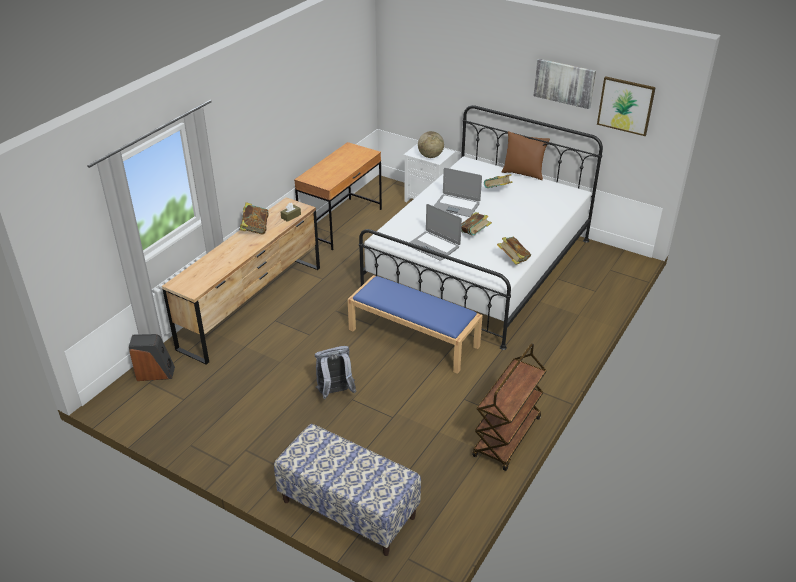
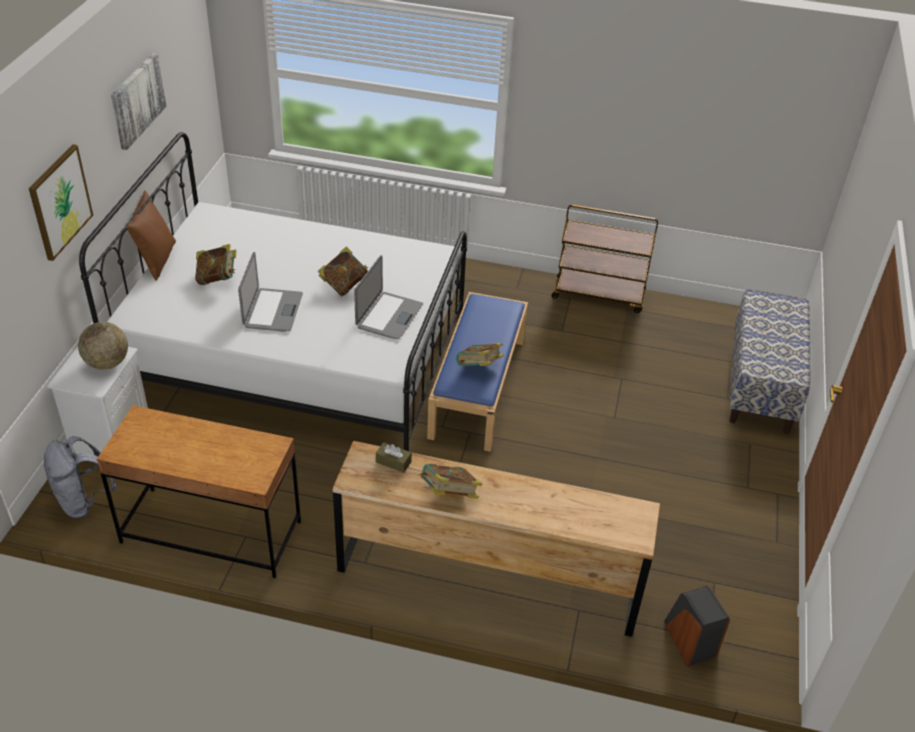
camera: 110 degrees left, 5 degrees up
grey backpack [315,346,357,399] -> grey backpack moved to [44,436,117,518]
book [497,237,531,265] -> book moved to [456,343,504,366]
picture [597,76,656,136] -> picture moved to [29,144,93,261]

